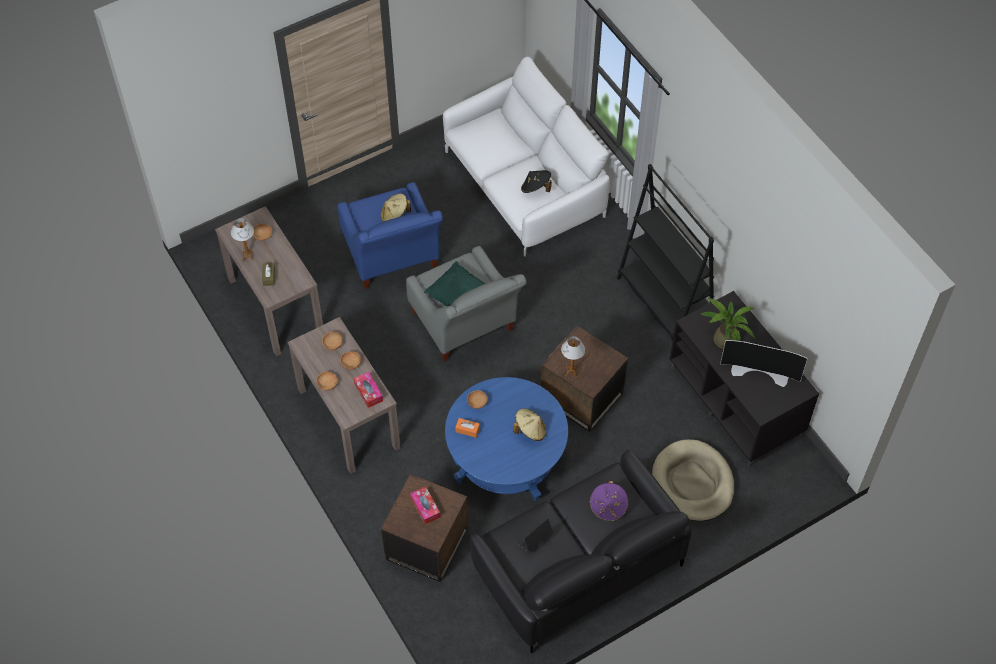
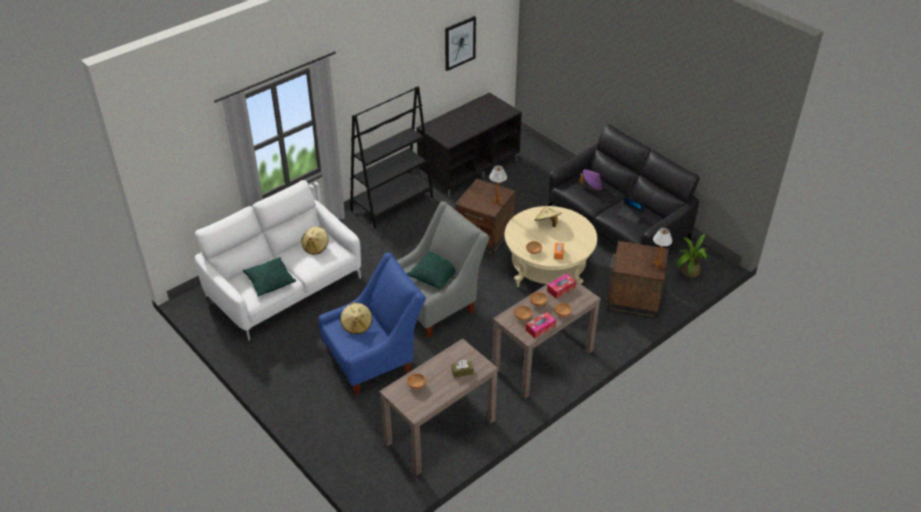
camera: 100 degrees left, 15 degrees down
table lamp [231,218,254,262] -> table lamp moved to [651,228,672,269]
tissue box [410,486,440,524] -> tissue box moved to [526,312,556,338]
blue coffee table [445,377,568,501] -> beige coffee table [505,206,597,287]
black hat [521,170,552,193] -> beige hat [301,226,328,255]
beige dog bed [652,439,734,521] -> none
potted plant [700,297,755,349] -> potted plant moved to [677,234,709,278]
television [720,340,808,387] -> none
none -> green pillow [243,257,296,296]
none -> picture [445,16,476,71]

